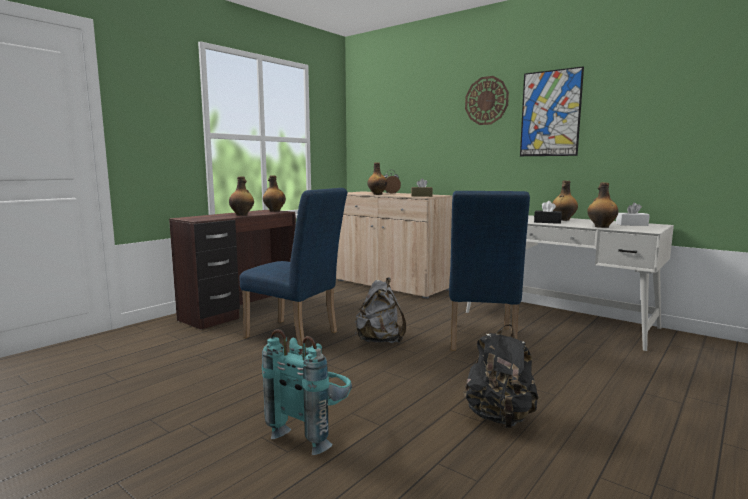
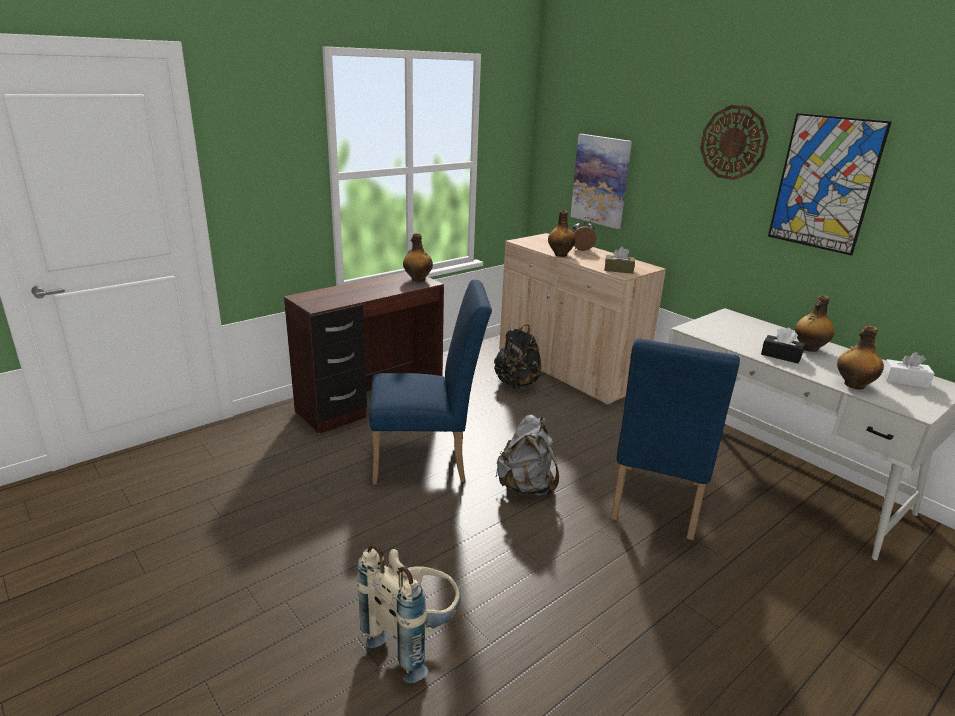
camera: 10 degrees right, 15 degrees up
bottle [229,176,254,216] -> none
blue chair [240,188,347,346] -> blue chair turned 45 degrees counterclockwise [369,280,492,485]
turquoise backpack [262,329,352,455] -> beige backpack [356,544,461,683]
black backpack [463,324,539,428] -> black backpack moved to [494,325,541,389]
none -> picture [570,134,632,229]

